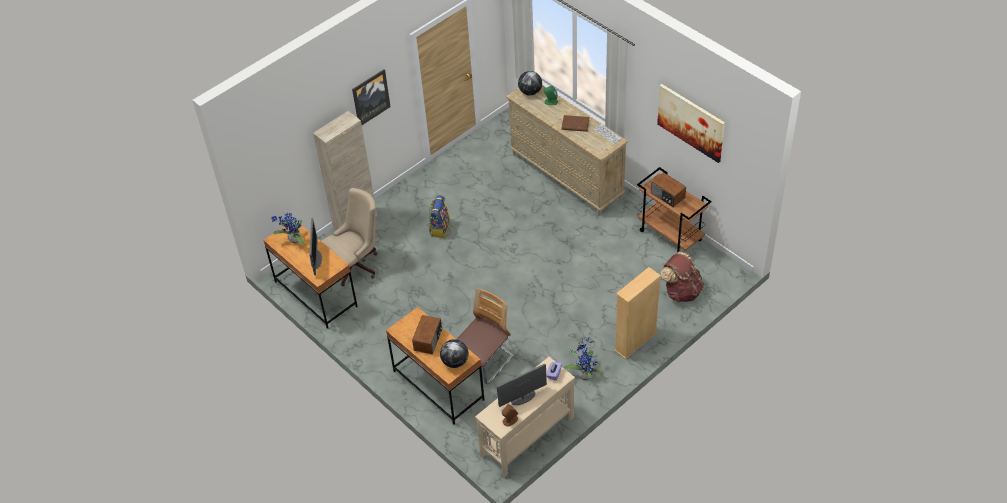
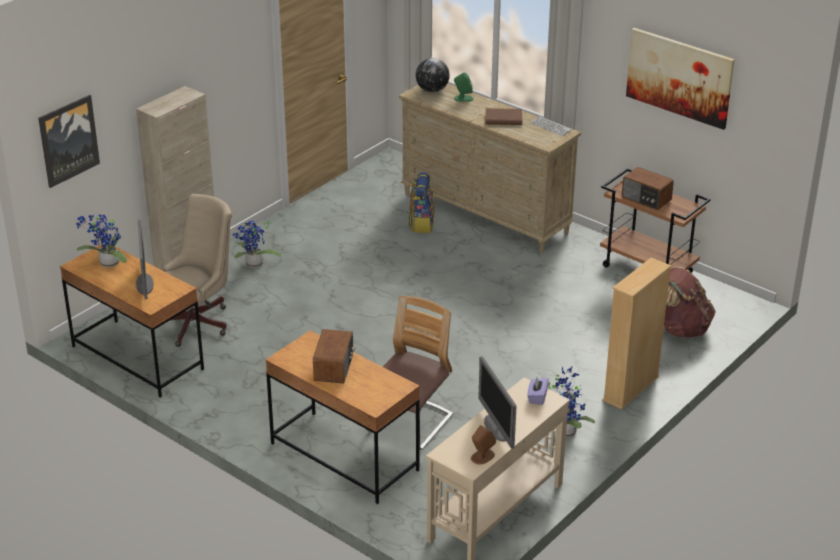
camera: 10 degrees left, 15 degrees down
picture [352,69,390,125] -> picture moved to [38,95,100,188]
backpack [429,195,450,238] -> backpack moved to [408,172,435,233]
globe [440,339,468,368] -> none
monitor [497,363,547,407] -> monitor turned 75 degrees counterclockwise [478,356,517,449]
none -> potted plant [233,220,281,268]

